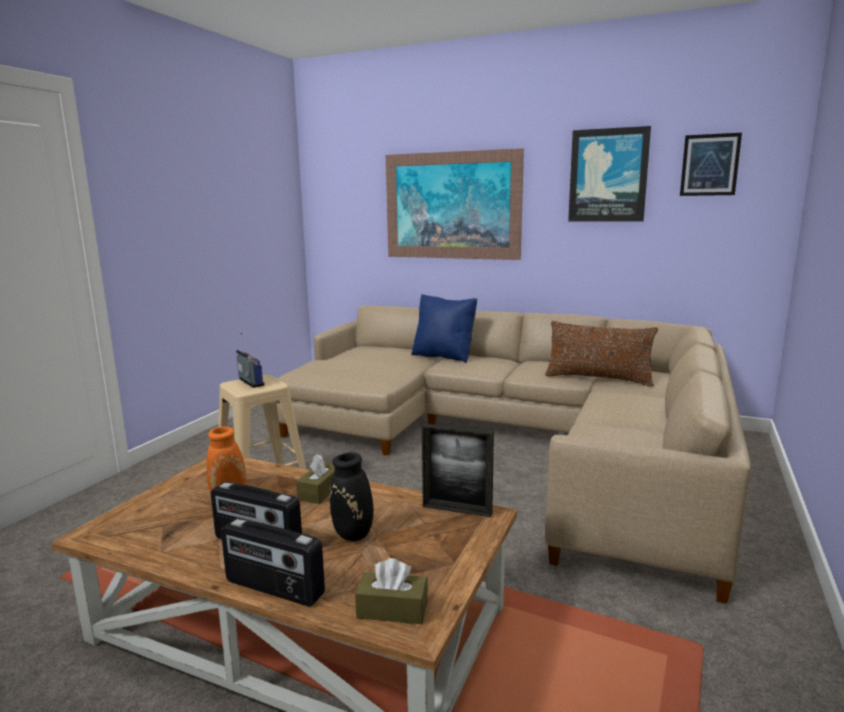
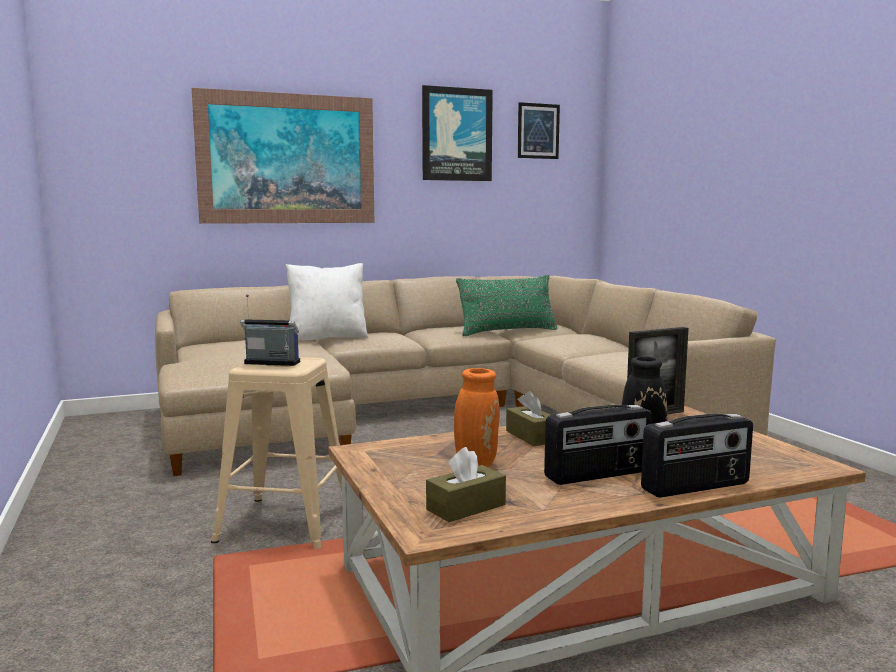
camera: 45 degrees left, 5 degrees down
brown tissue box [355,558,428,624] -> brown tissue box moved to [426,447,506,522]
blue pillow [411,294,477,363] -> white pillow [286,263,368,340]
brown pillow [545,321,658,386] -> green pillow [456,275,558,336]

